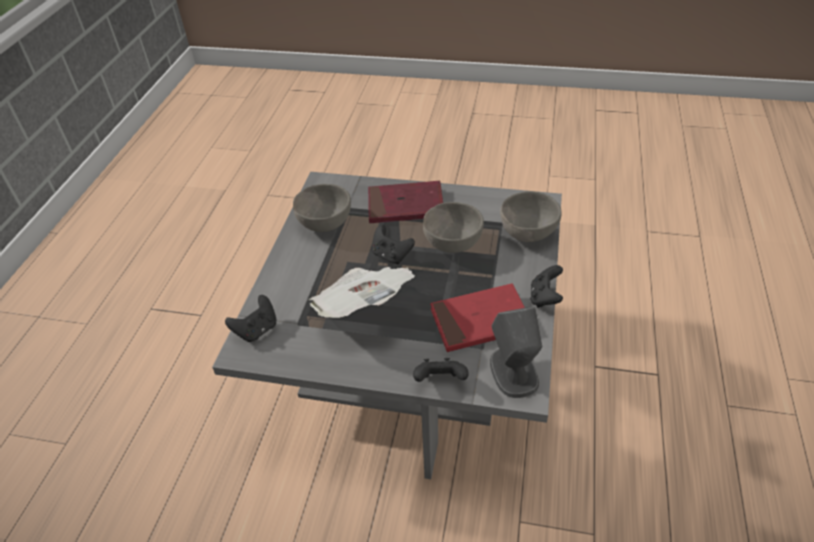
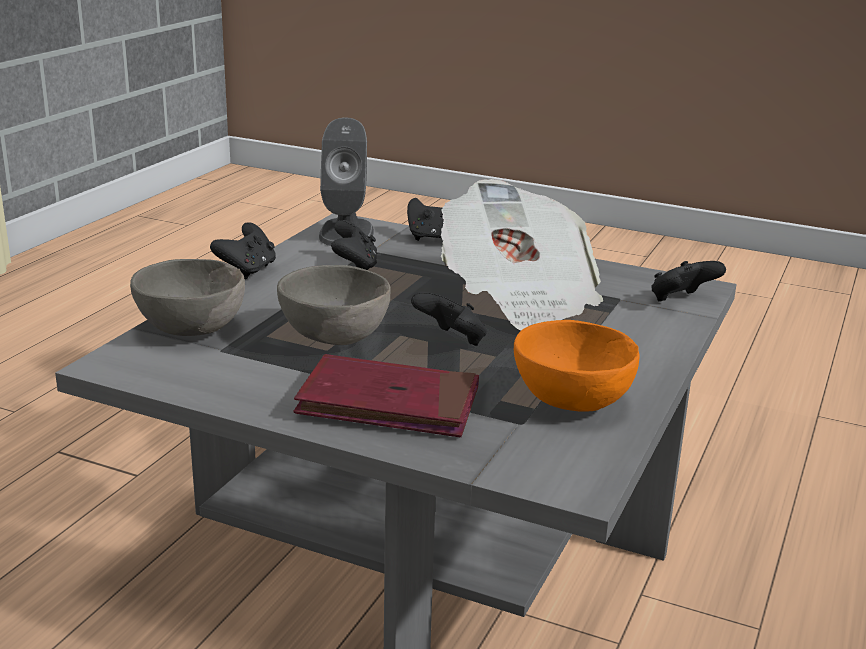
camera: 170 degrees left, 20 degrees down
grey bowl [293,184,351,232] -> orange bowl [514,320,640,411]
red book [430,283,525,352] -> black game controller [331,220,377,270]

